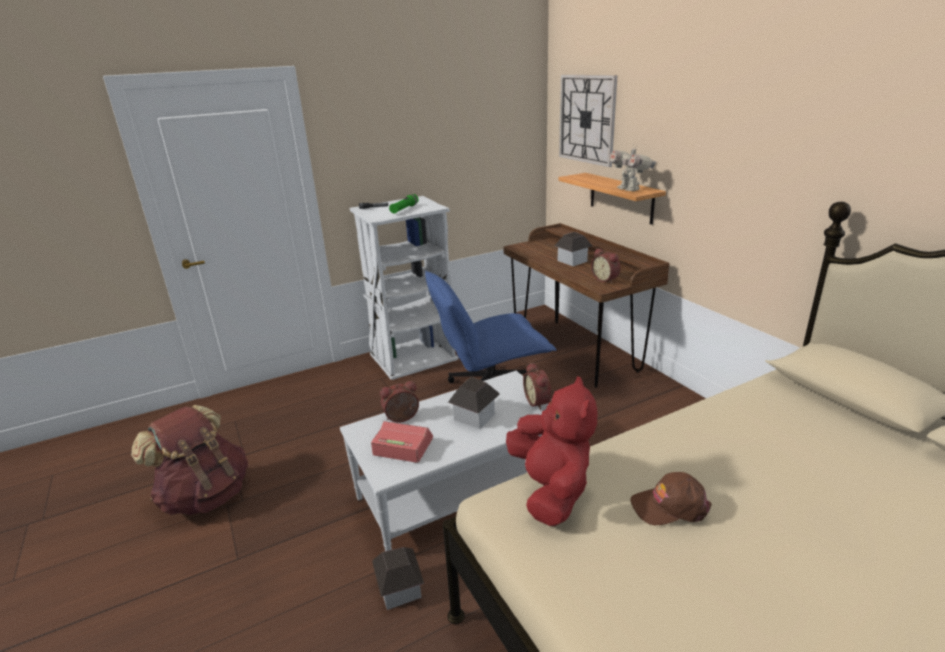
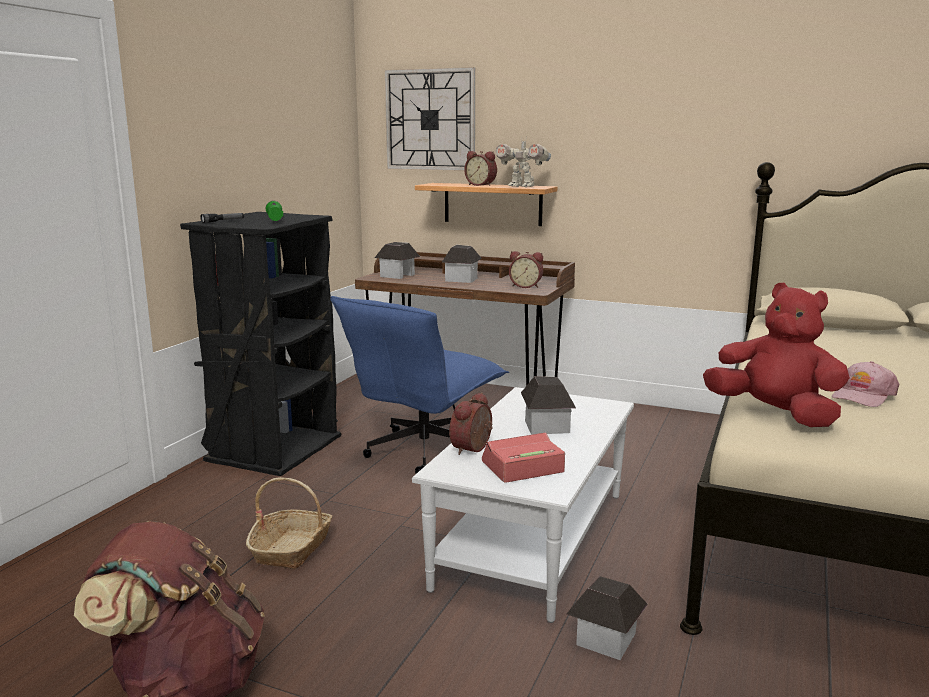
camera: 40 degrees left, 10 degrees down
white bookcase [350,196,459,380] -> black bookcase [180,212,342,476]
alarm clock [523,363,552,410] -> alarm clock moved to [464,151,497,186]
brown cap [630,472,712,525] -> pink cap [832,361,899,407]
none -> basket [246,477,332,569]
none -> toy house [375,242,420,279]

